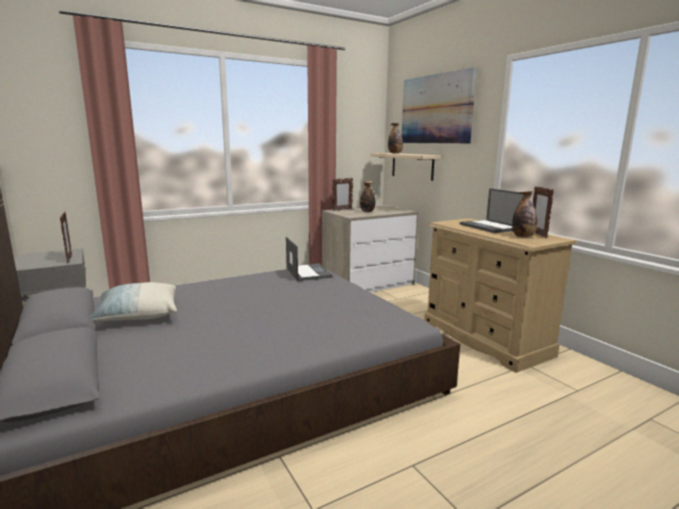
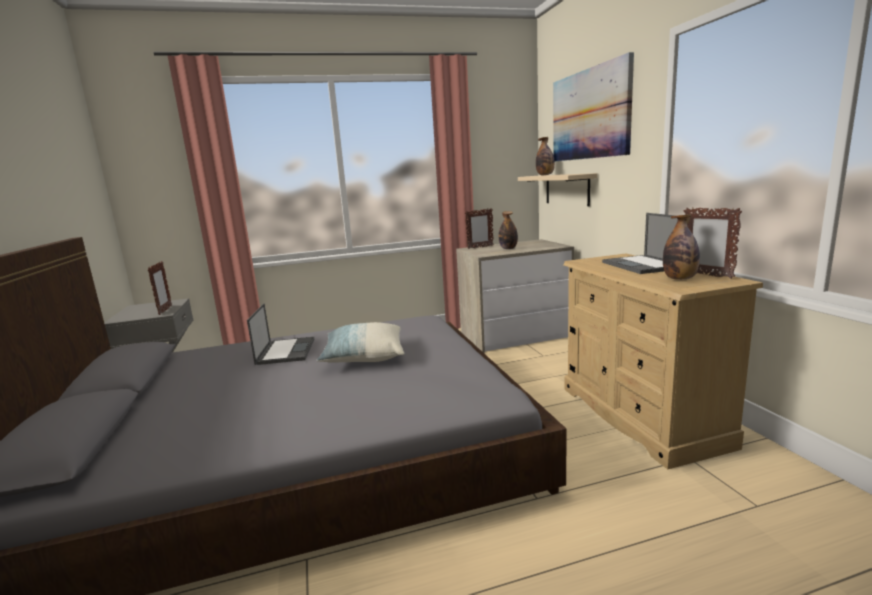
camera: 15 degrees right, 0 degrees up
pillow [89,282,177,321] -> pillow moved to [317,322,404,363]
laptop [286,237,333,281] -> laptop moved to [247,303,314,365]
picture frame [533,186,554,238] -> picture frame turned 45 degrees counterclockwise [684,207,742,279]

